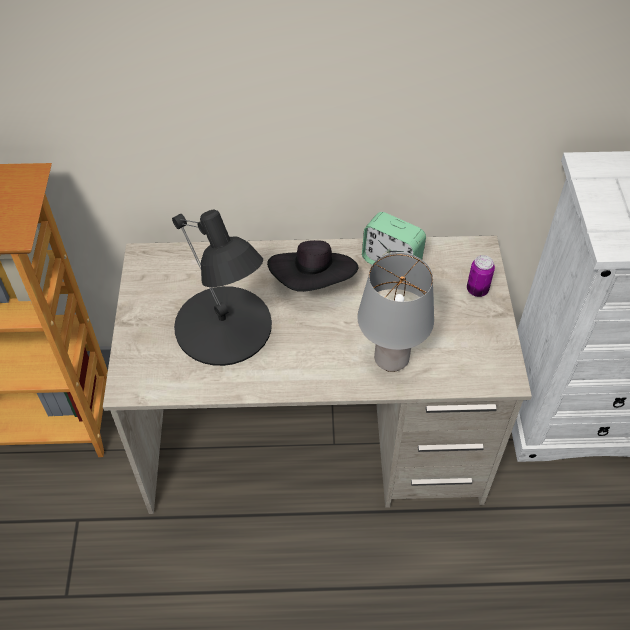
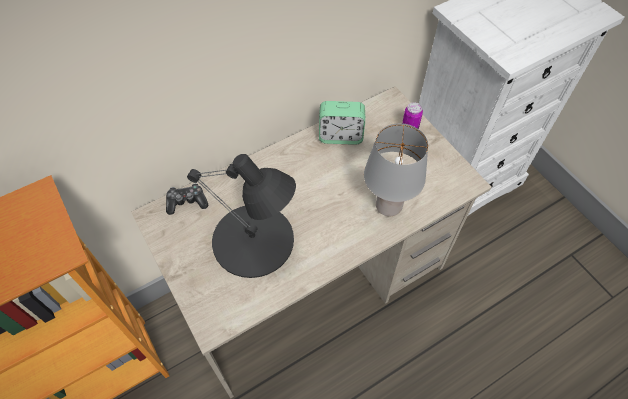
camera: 30 degrees left, 5 degrees up
black hat [267,240,358,292] -> none
none -> game controller [166,183,208,215]

